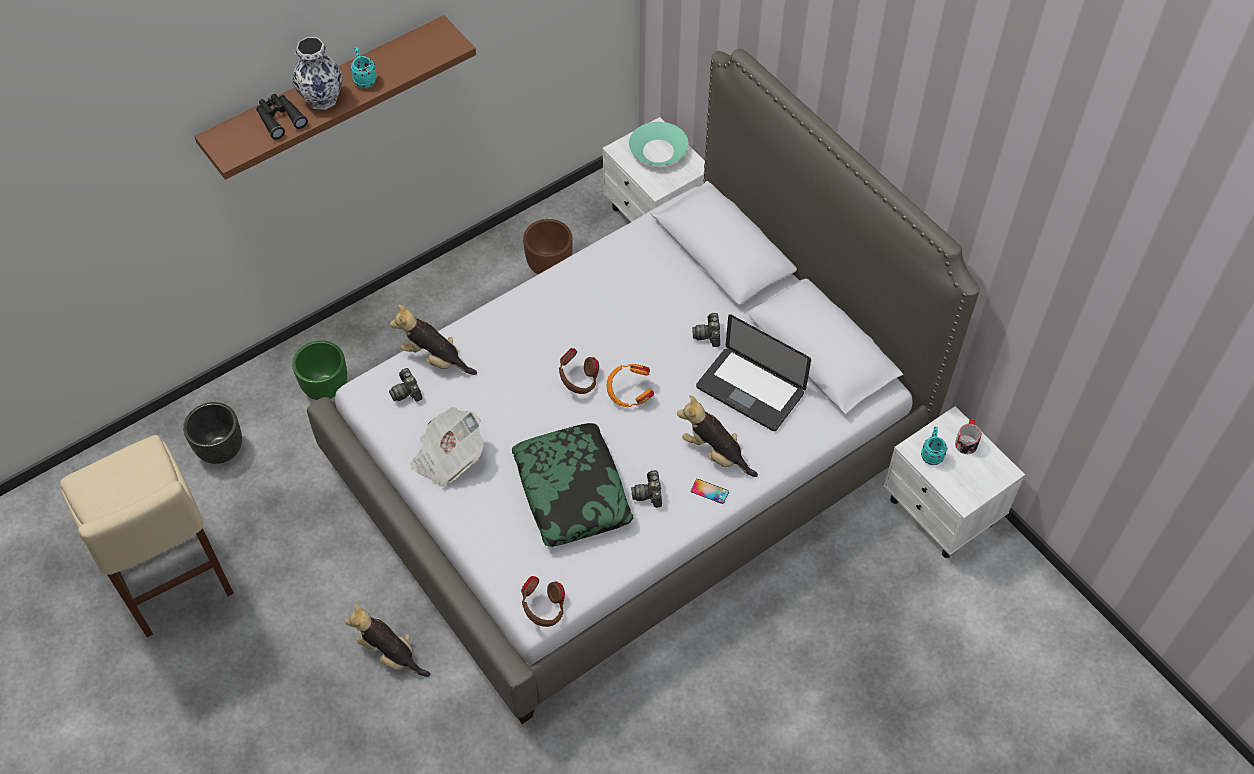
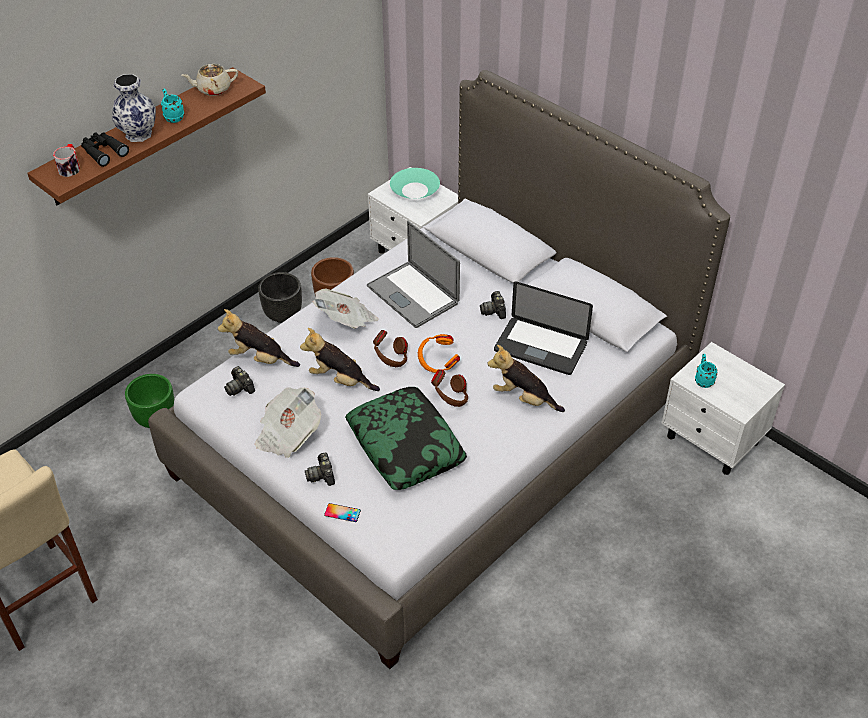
camera: 10 degrees left, 10 degrees down
black planter [183,402,242,464] -> black planter moved to [258,272,302,323]
plush toy [345,604,431,677] -> plush toy moved to [300,328,380,391]
brown headphones [521,576,565,627] -> brown headphones moved to [431,369,468,407]
camera [631,470,662,508] -> camera moved to [305,452,335,486]
phone [691,479,729,504] -> phone moved to [324,503,361,522]
mug [955,419,982,454] -> mug moved to [53,144,80,177]
none -> beige teapot [182,64,238,96]
none -> newspaper [312,288,378,329]
none -> laptop [367,221,460,328]

